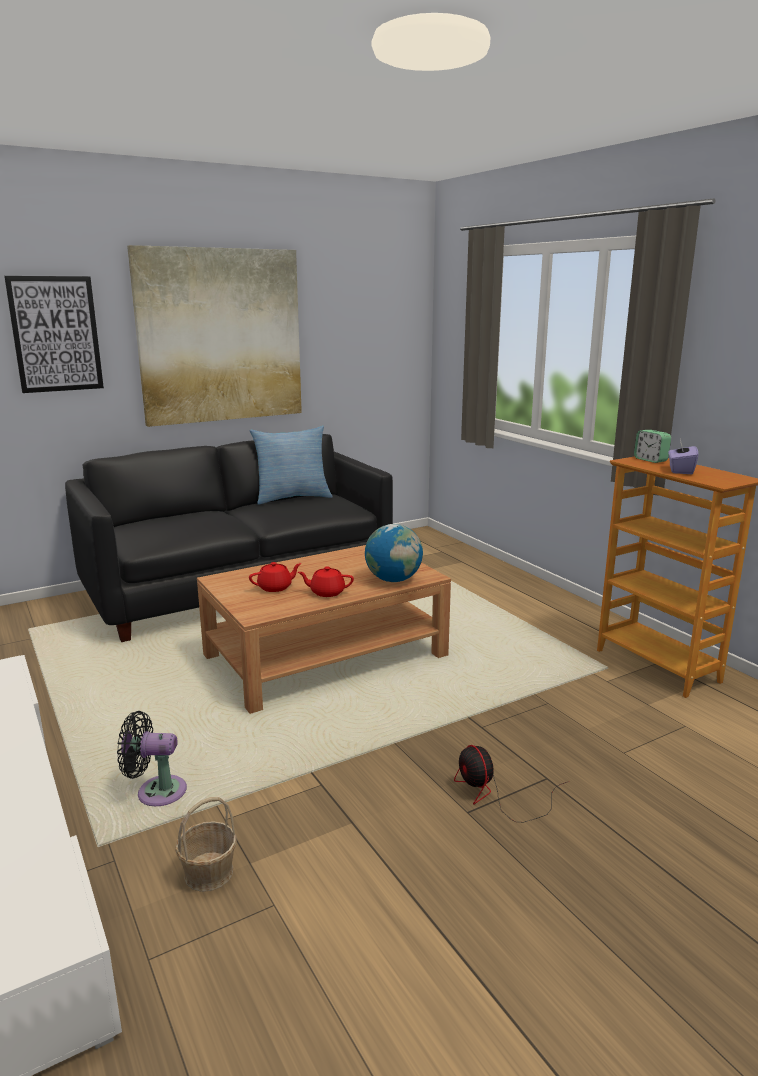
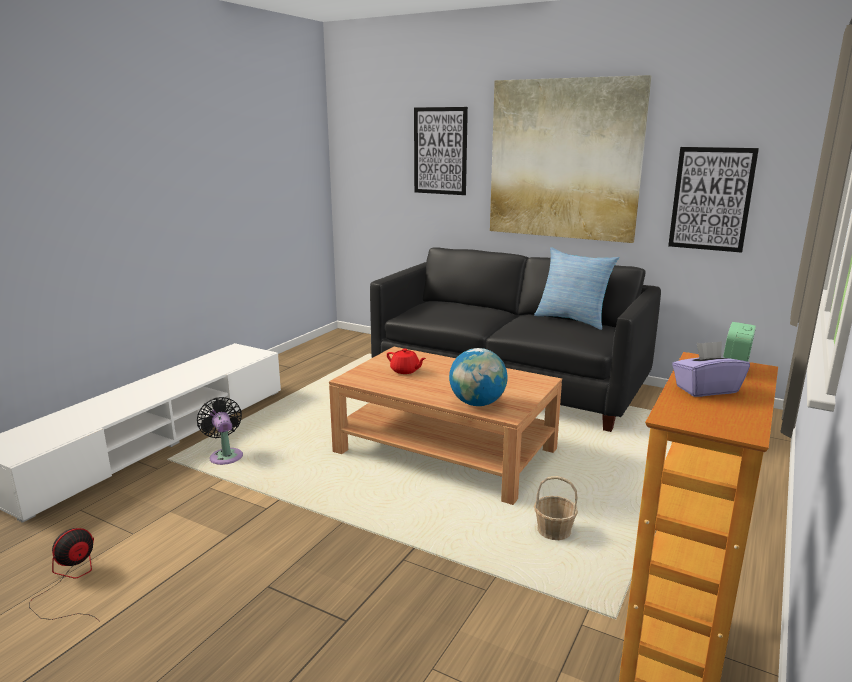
camera: 60 degrees right, 0 degrees up
basket [175,797,237,892] -> basket moved to [534,476,578,540]
red teapot [298,566,354,597] -> none
fan [454,745,567,822] -> fan moved to [29,528,100,622]
none -> picture [668,147,759,253]

